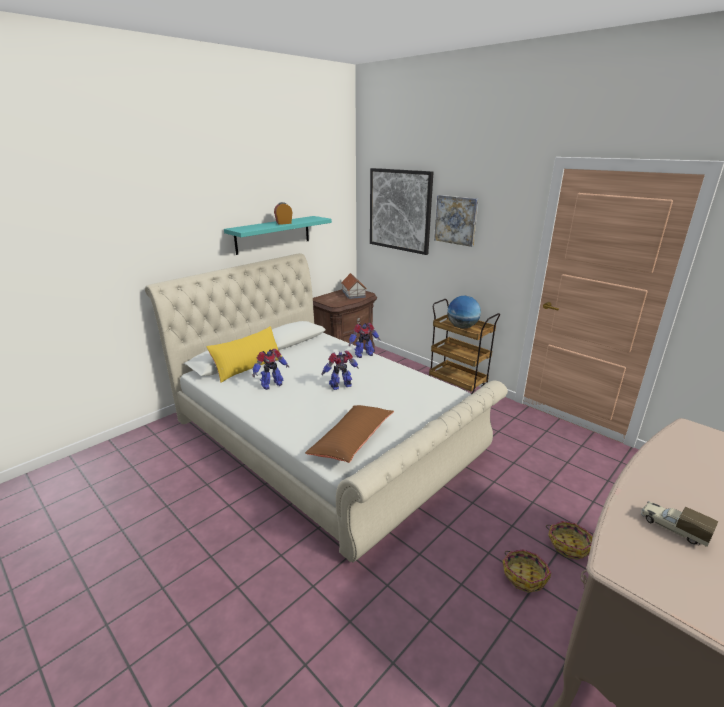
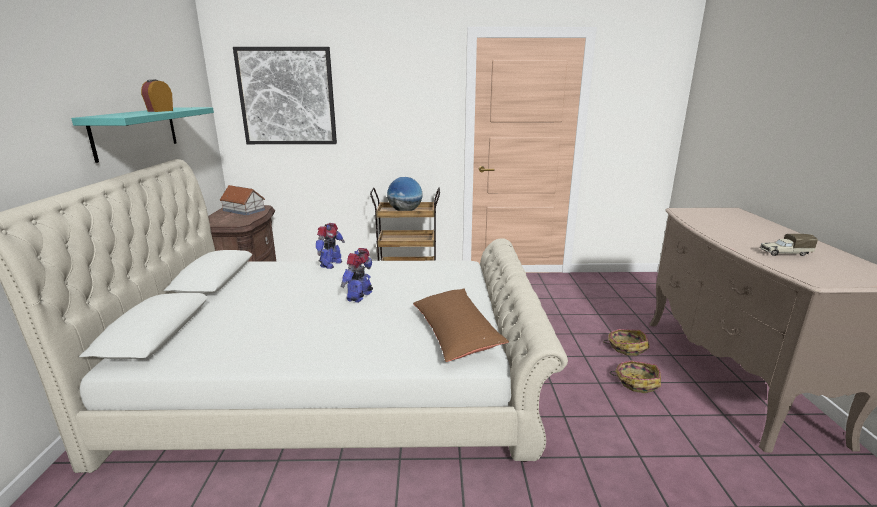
camera: 45 degrees left, 5 degrees down
yellow pillow [206,326,282,383] -> none
toy robot [252,349,289,390] -> none
picture [434,195,479,247] -> none

